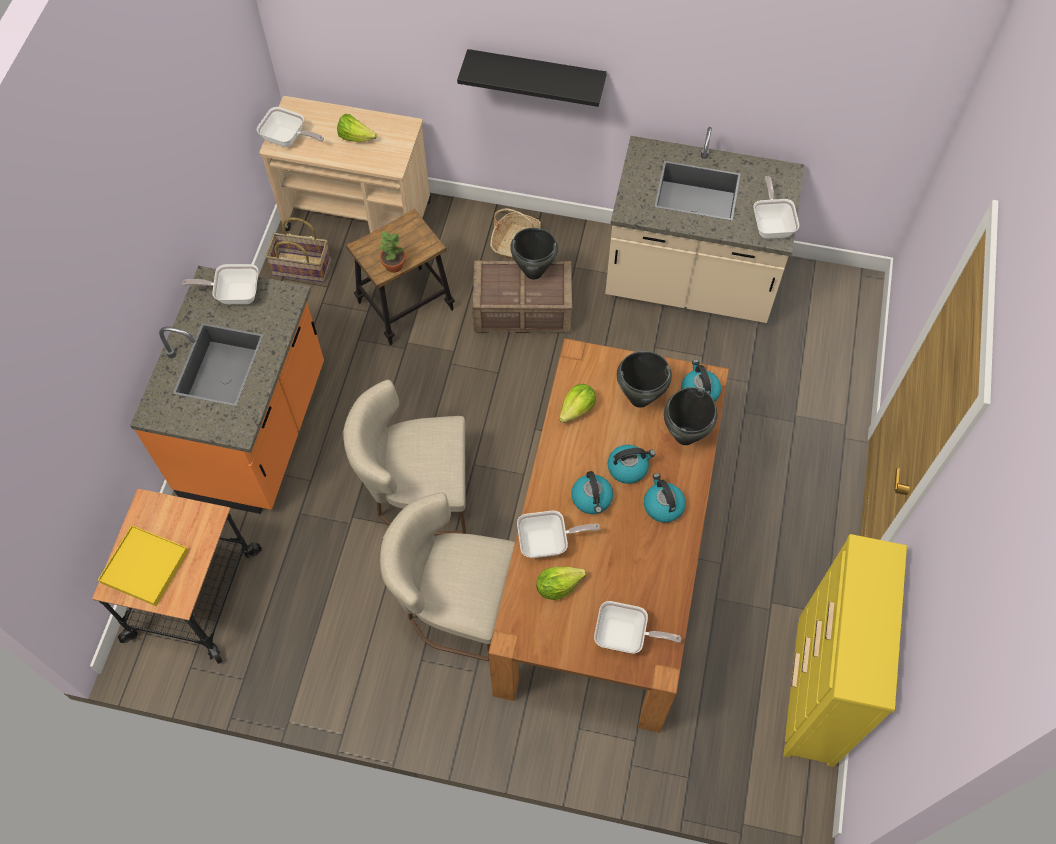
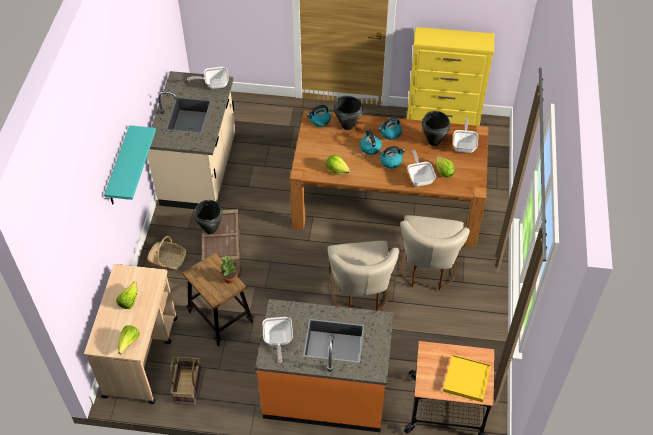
camera: 95 degrees left, 10 degrees down
frying pan [257,107,324,147] -> lettuce [118,325,140,354]
black shelf [457,49,607,107] -> turquoise shelf [104,125,156,205]
black cooking pot [617,351,672,408] -> black cooking pot moved to [422,111,451,146]

